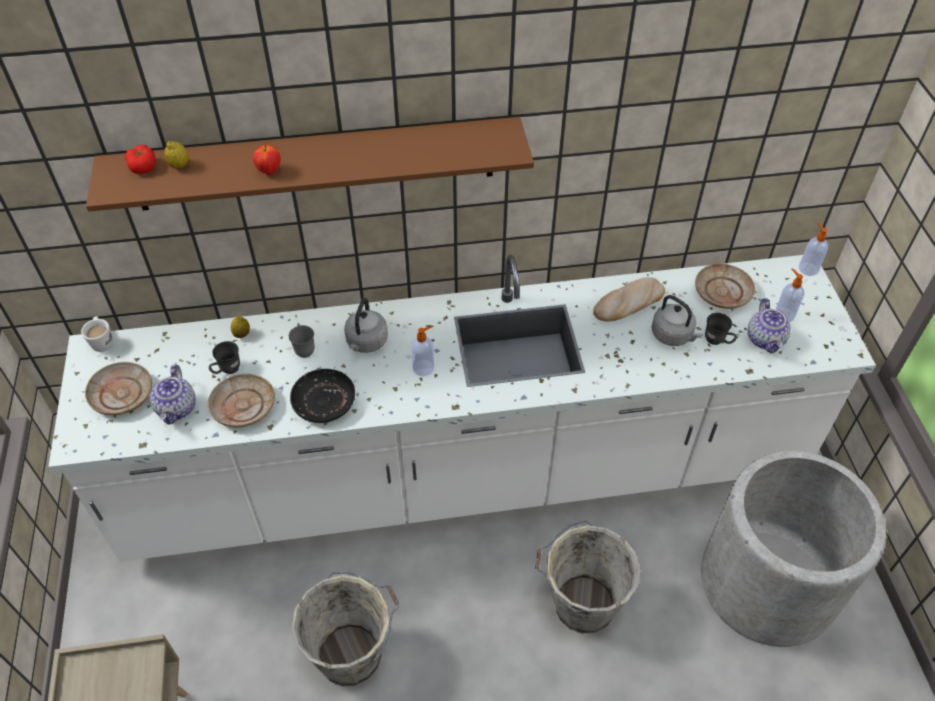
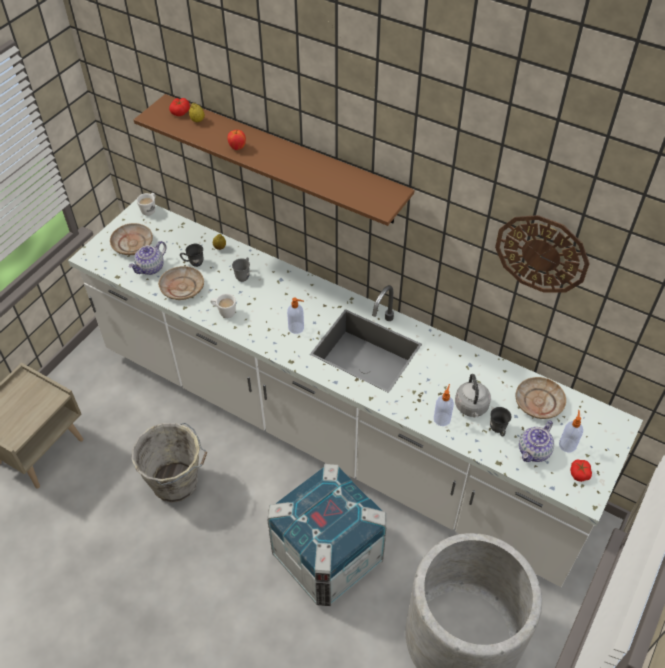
camera: 40 degrees right, 0 degrees up
black plate [290,369,355,423] -> white mug [211,294,236,318]
grey kettle [344,298,388,353] -> none
grey bucket [535,520,641,633] -> crate [267,464,387,606]
bread [593,277,665,322] -> none
soap dispenser [799,222,828,276] -> soap dispenser moved to [434,384,454,426]
none -> wall clock [495,215,590,292]
none -> tomato [571,459,592,482]

